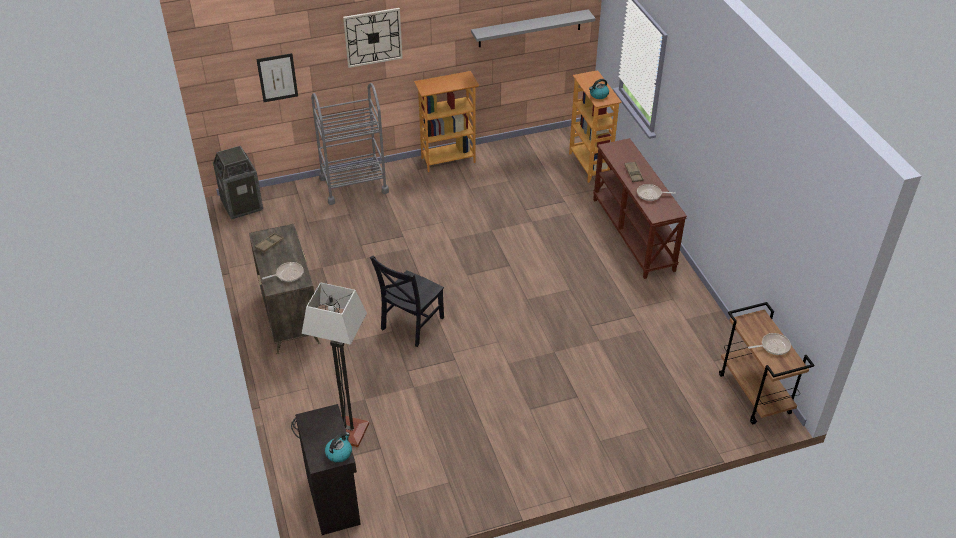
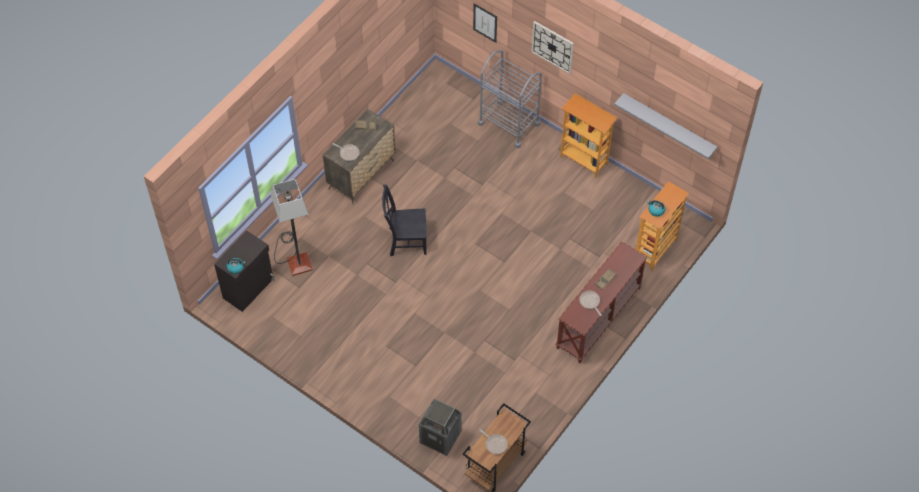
camera: 55 degrees right, 15 degrees up
trash can [213,146,263,219] -> trash can moved to [419,399,461,456]

